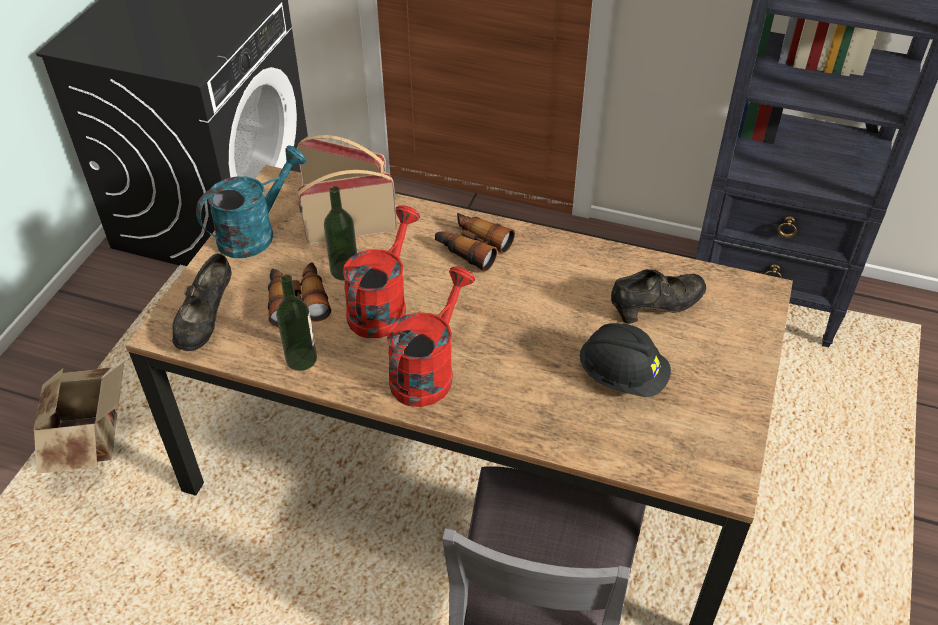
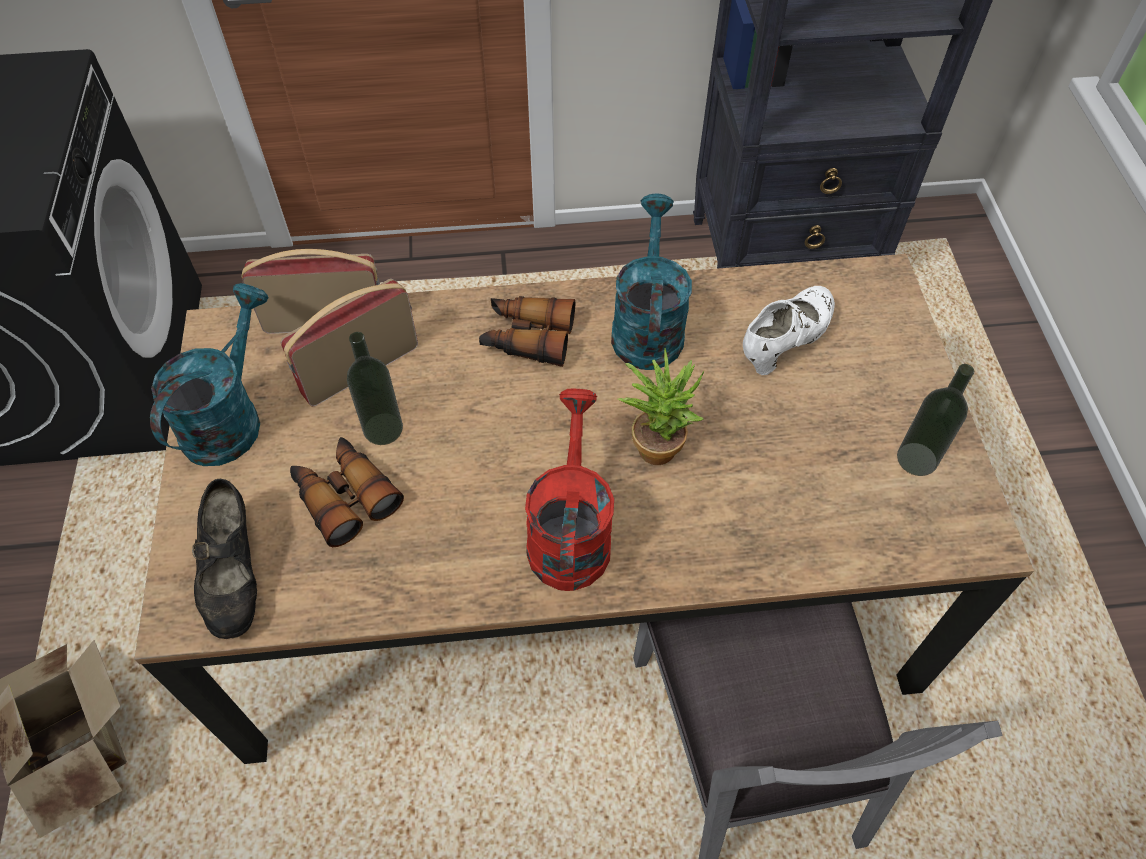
camera: 25 degrees left, 10 degrees up
bottle [276,274,317,371] -> bottle moved to [897,364,974,476]
red watering can [343,205,420,338] -> none
black hard hat [579,323,671,397] -> none
black shoe [611,269,706,324] -> white shoe [743,286,835,375]
none -> turquoise watering can [611,194,692,370]
none -> potted plant [618,348,704,465]

